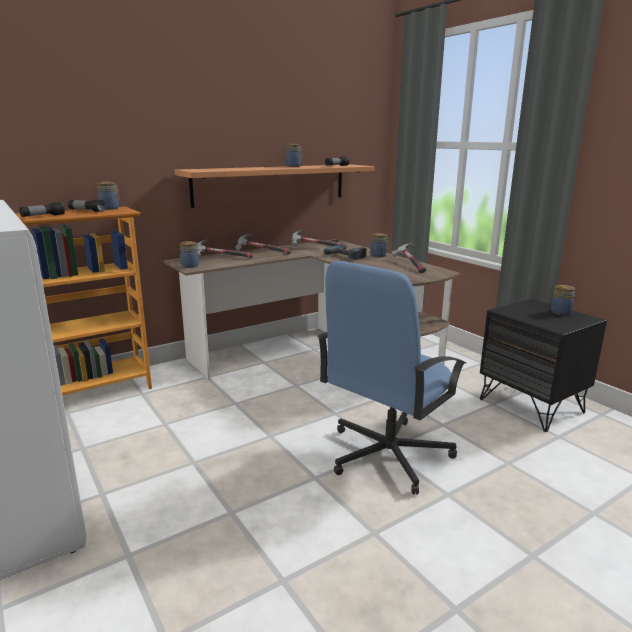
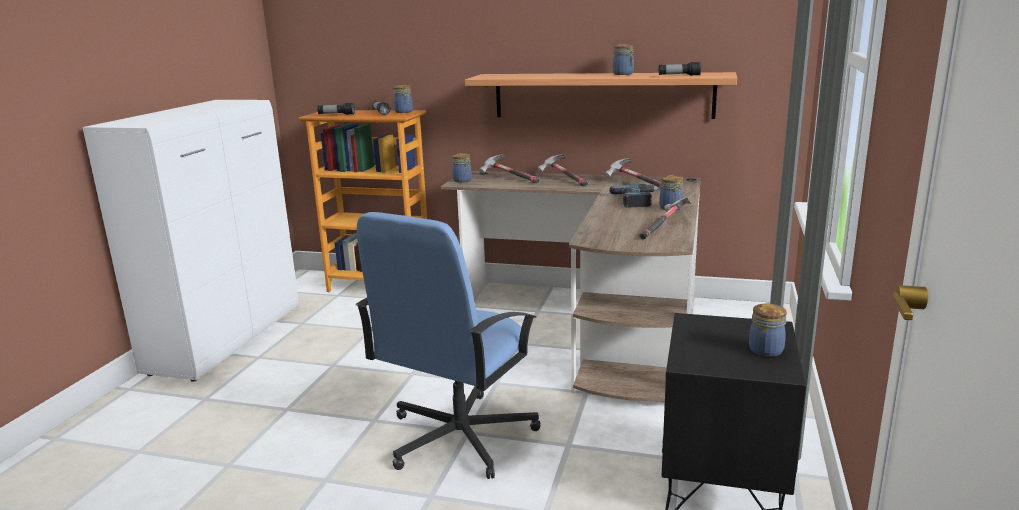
camera: 50 degrees right, 0 degrees up
blue office chair [317,261,466,494] -> blue office chair turned 60 degrees counterclockwise [356,212,540,479]

